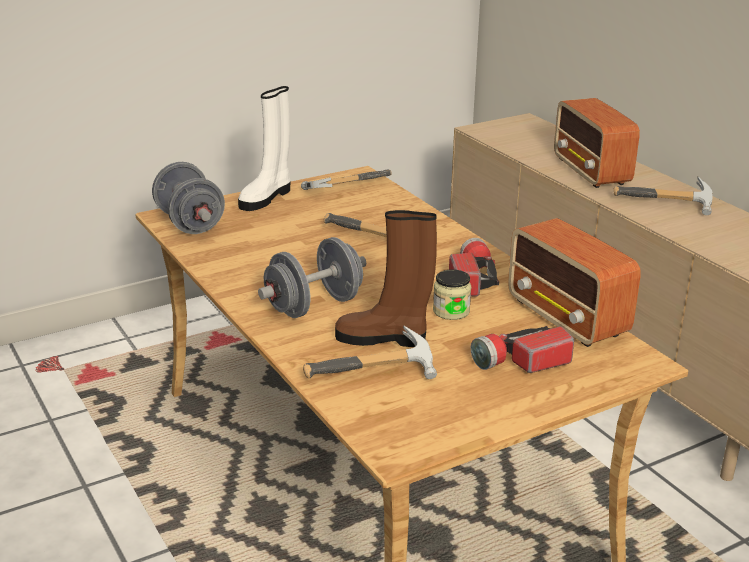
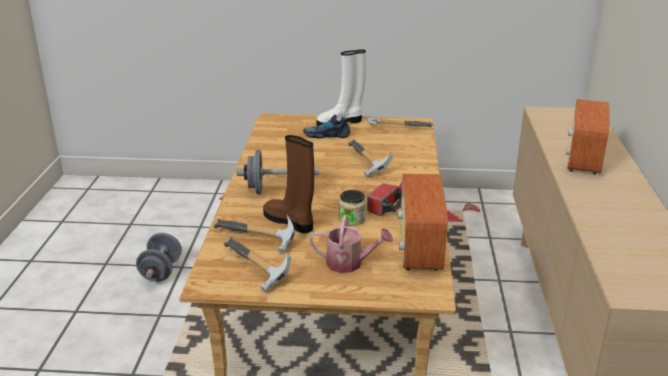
camera: 35 degrees right, 0 degrees up
grey dumbbell [152,162,225,234] -> grey dumbbell moved to [136,233,182,282]
flashlight [471,326,574,373] -> watering can [309,215,393,273]
hammer [613,177,713,215] -> hammer moved to [224,237,291,293]
none -> shoe [303,114,350,139]

